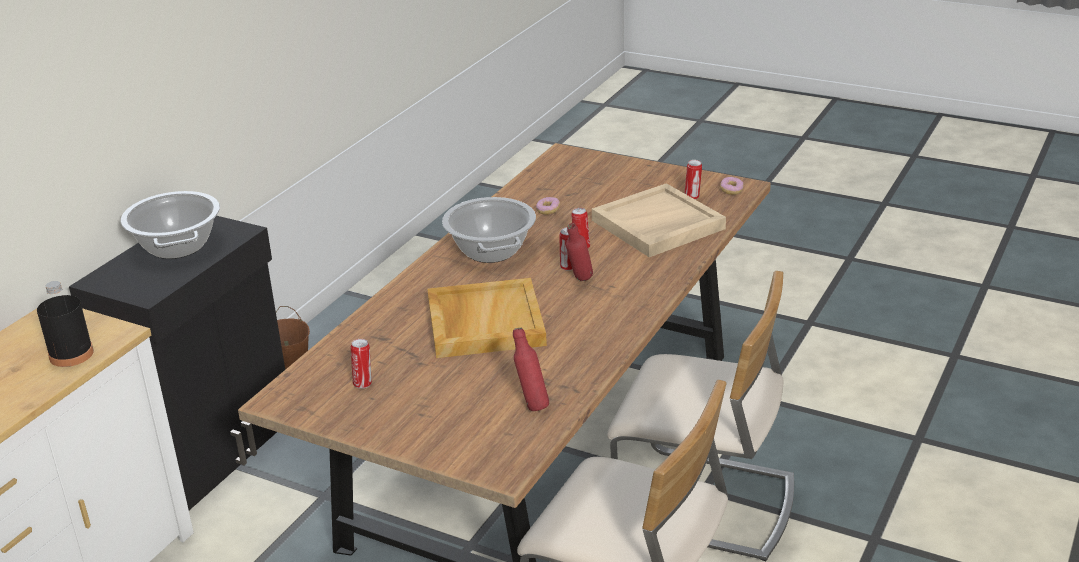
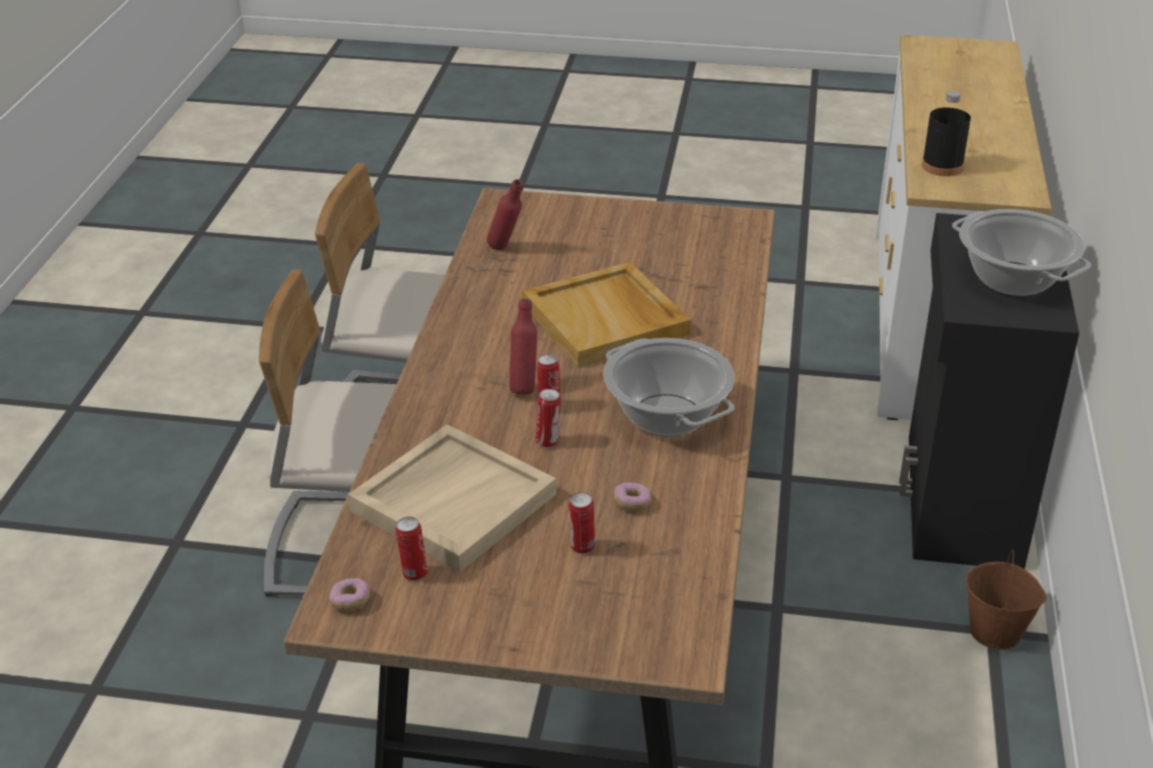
camera: 160 degrees right, 5 degrees up
can [351,339,372,389] -> can moved to [569,492,595,554]

